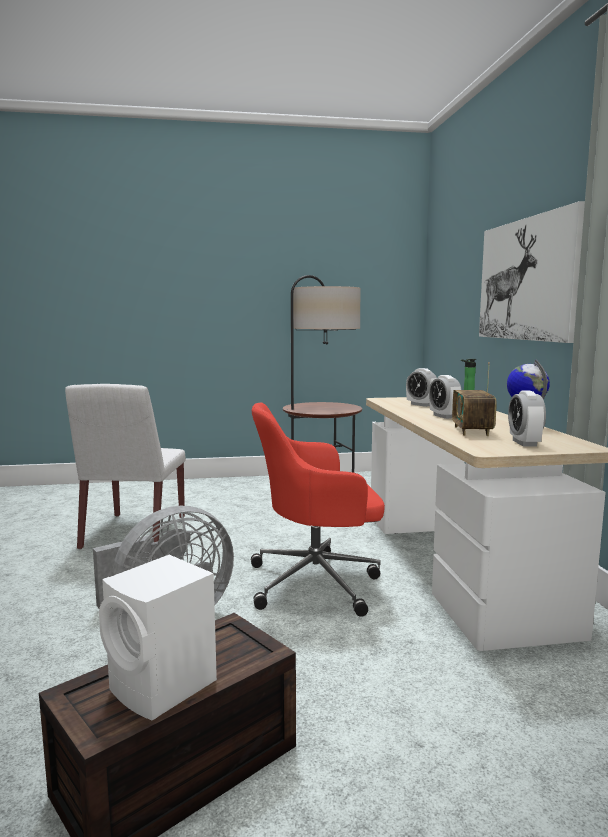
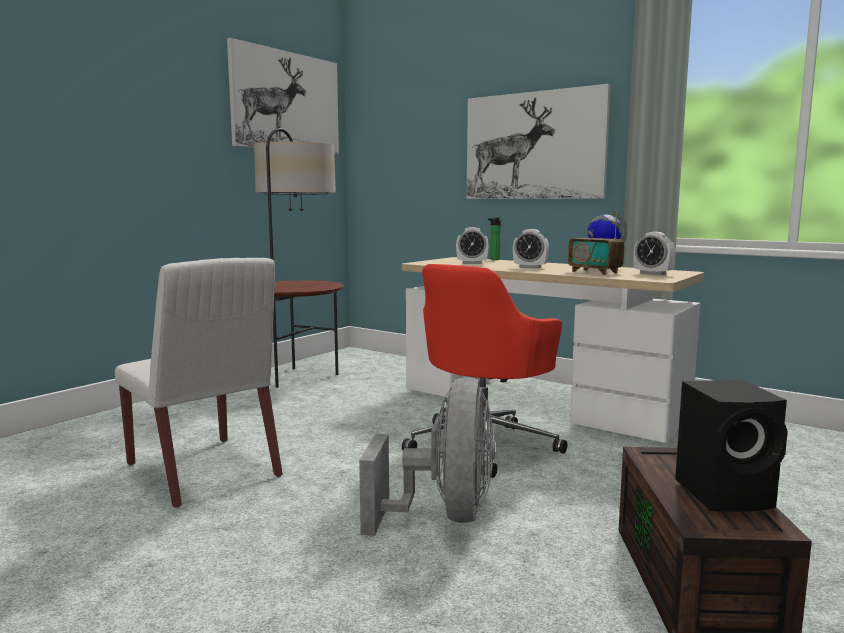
camera: 45 degrees left, 0 degrees up
white speaker [99,555,217,721] -> black speaker [675,380,788,512]
none -> picture [227,38,339,154]

